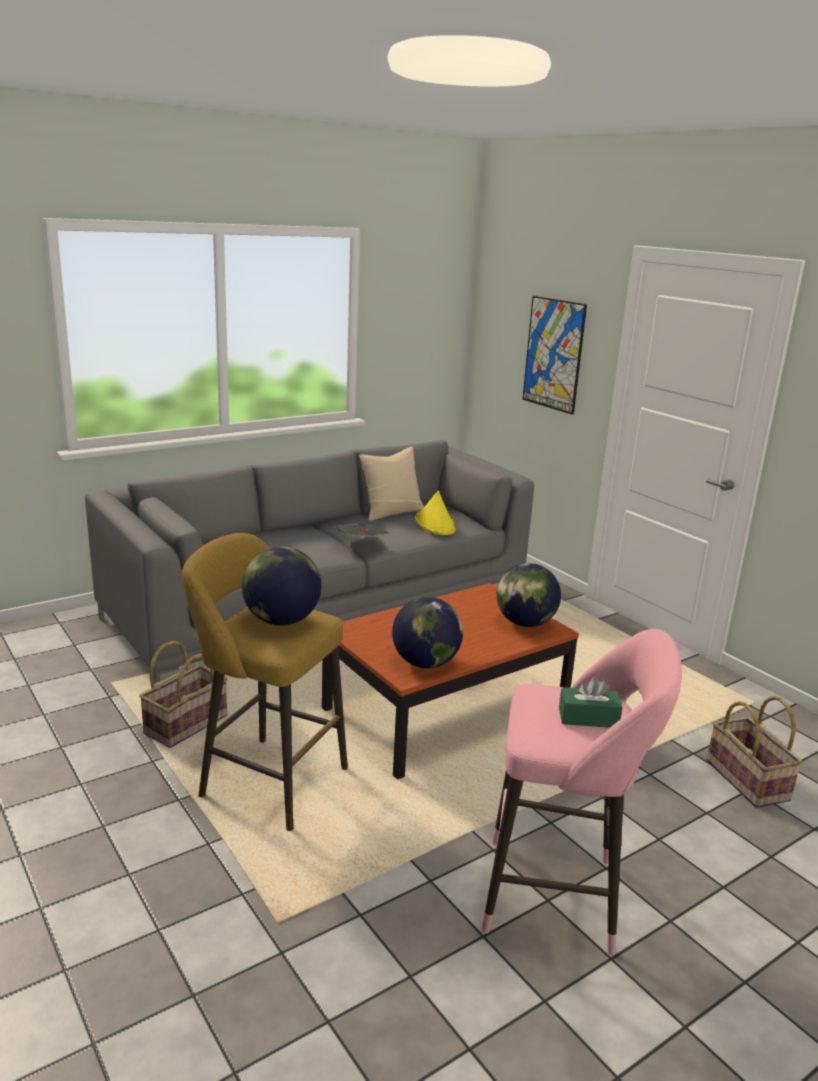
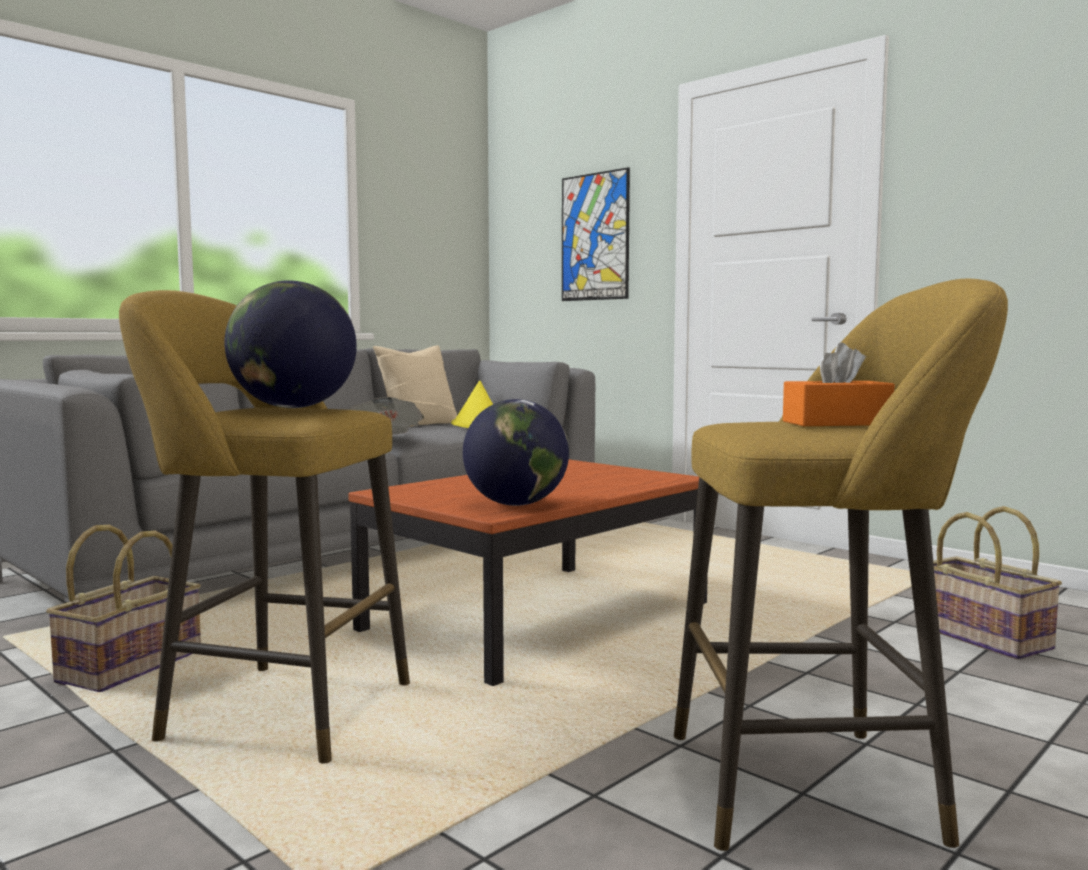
camera: 10 degrees left, 15 degrees down
pink stool [481,629,682,955] -> yellow stool [674,279,1008,851]
globe [497,563,561,627] -> none
green tissue box [559,677,623,728] -> orange tissue box [783,342,895,426]

